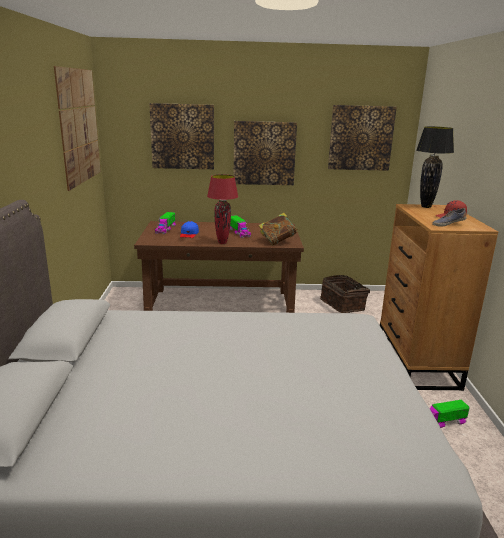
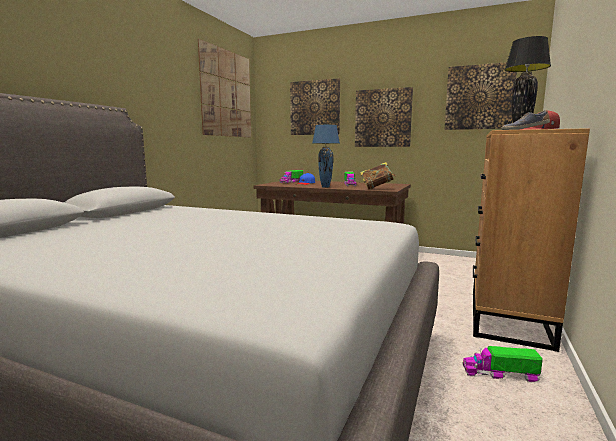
camera: 25 degrees right, 10 degrees down
red table lamp [207,175,238,244] -> blue table lamp [312,125,340,188]
basket [320,275,370,313] -> none

